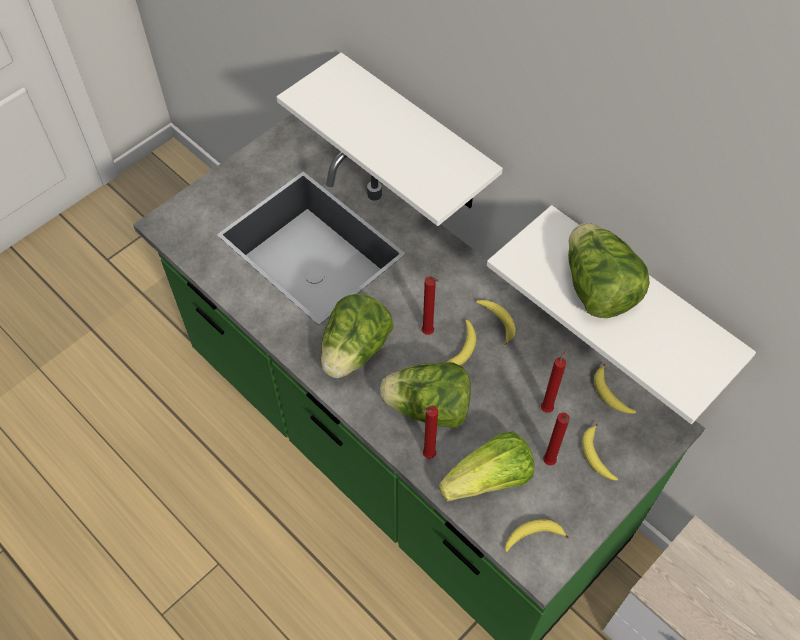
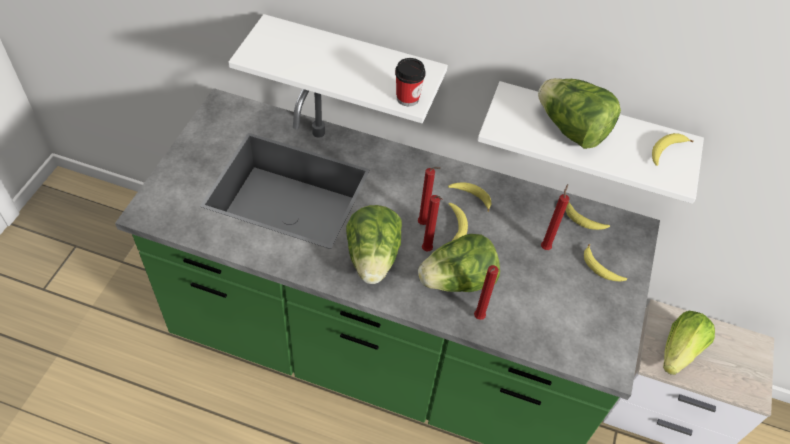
camera: 30 degrees left, 5 degrees down
lettuce [439,431,534,502] -> lettuce moved to [663,311,715,375]
banana [505,519,569,552] -> banana moved to [652,133,693,166]
red candle [543,413,570,465] -> red candle moved to [422,195,442,252]
none -> cup [395,58,426,106]

